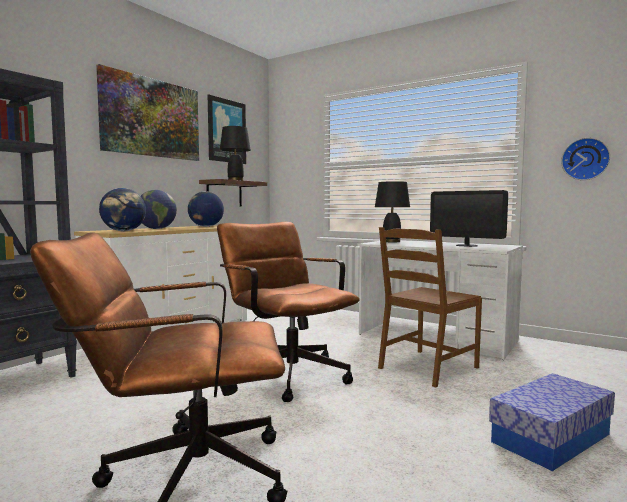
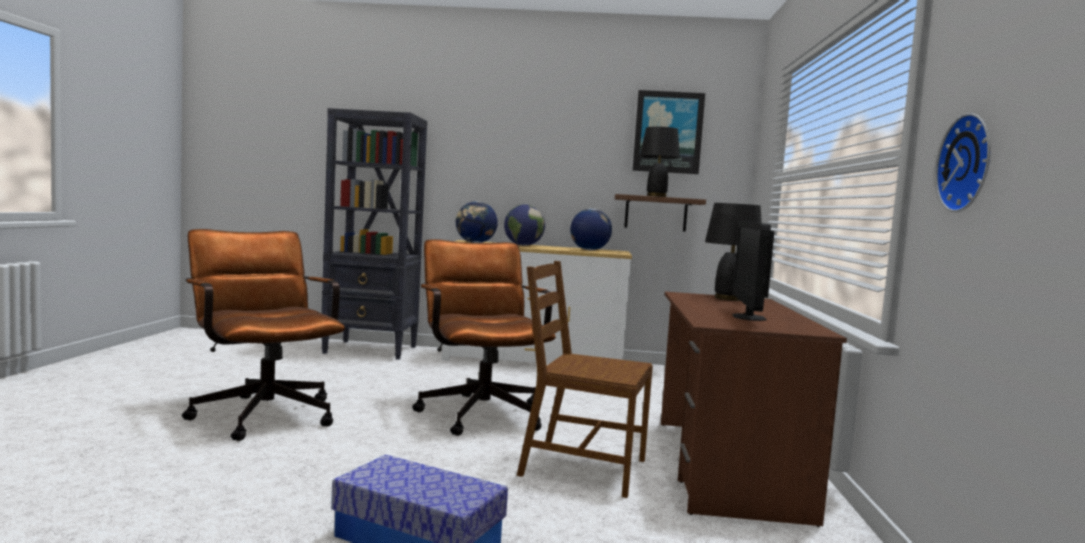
camera: 60 degrees right, 0 degrees up
picture [96,64,199,161] -> none
brown office chair [217,222,360,402] -> brown office chair turned 45 degrees counterclockwise [412,239,556,436]
white desk [357,240,523,360] -> brown desk [661,292,847,527]

